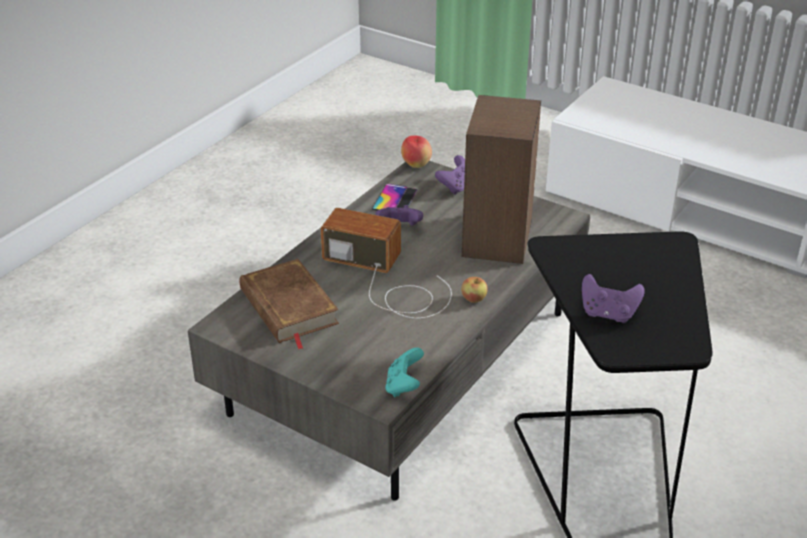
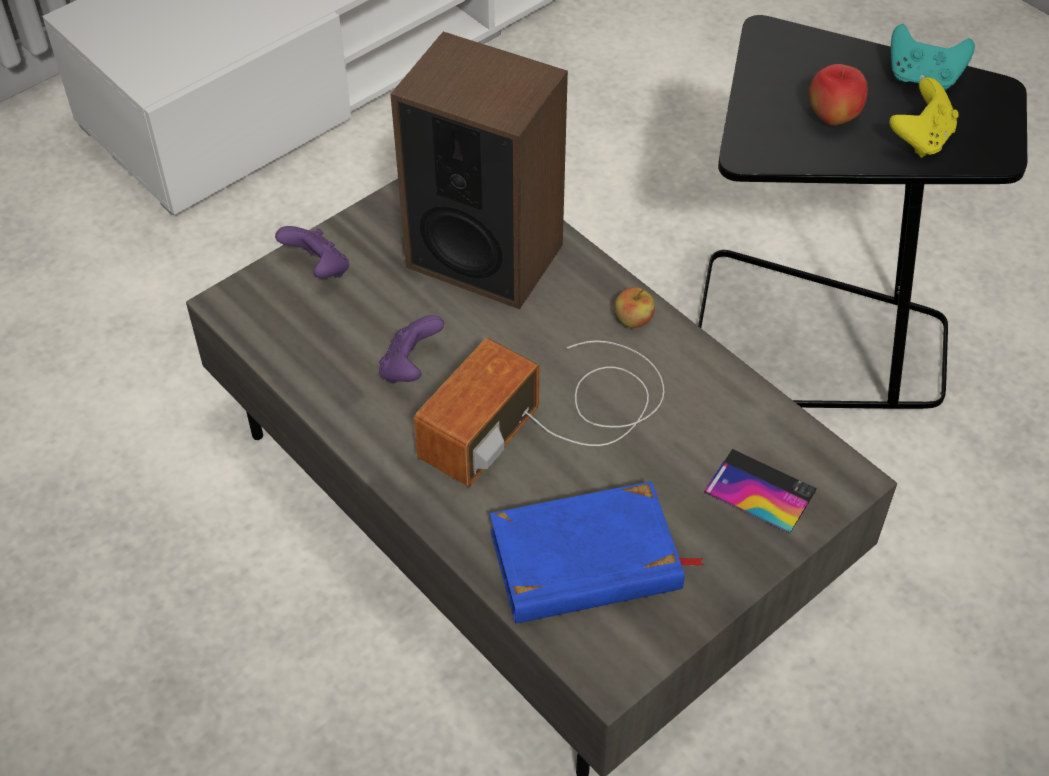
camera: 75 degrees left, 15 degrees up
brown book [240,259,339,350] -> blue book [490,481,704,624]
phone [372,184,418,210] -> phone moved to [704,449,817,534]
turquoise game controller [385,347,424,397] -> turquoise game controller moved to [891,24,975,91]
apple [401,135,432,168] -> apple moved to [809,64,868,125]
purple game controller [582,274,645,323] -> yellow game controller [889,77,959,158]

